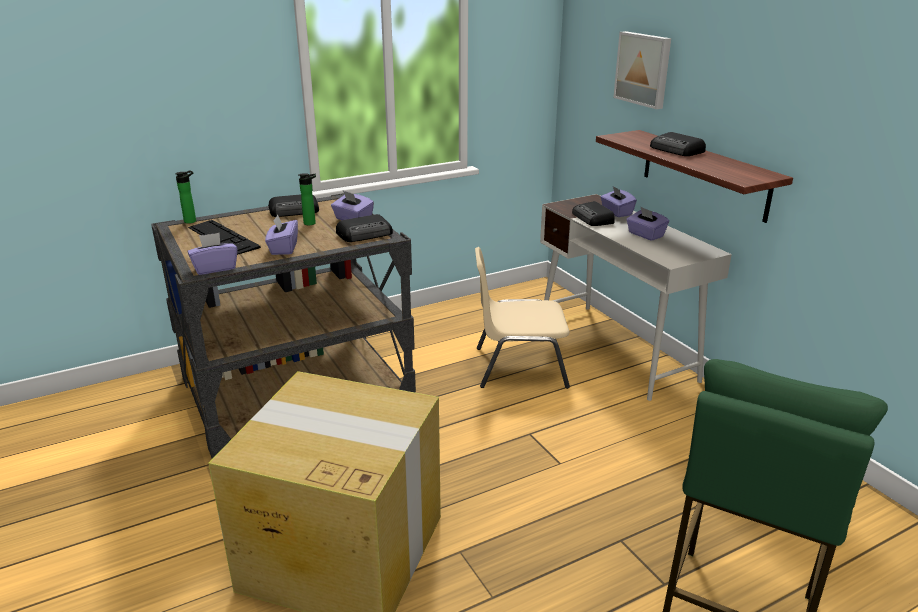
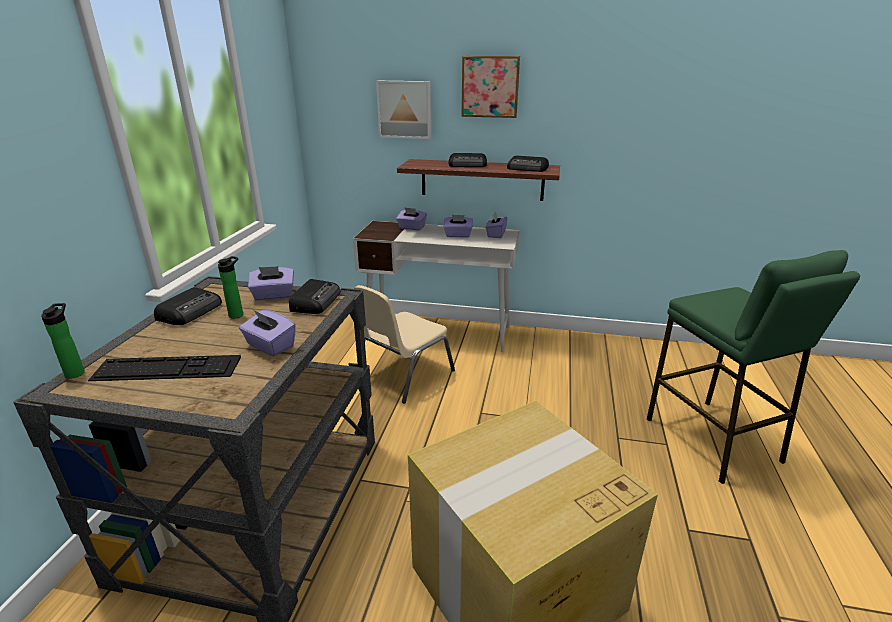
camera: 50 degrees left, 0 degrees up
purple tissue box [188,233,238,275] -> purple tissue box moved to [486,211,508,238]
radio [572,201,615,226] -> radio moved to [507,156,549,172]
none -> picture [462,56,520,118]

